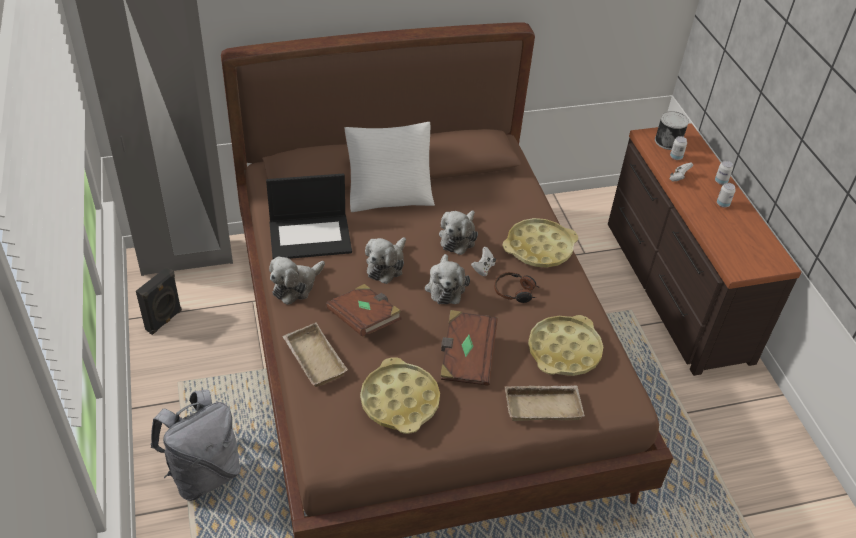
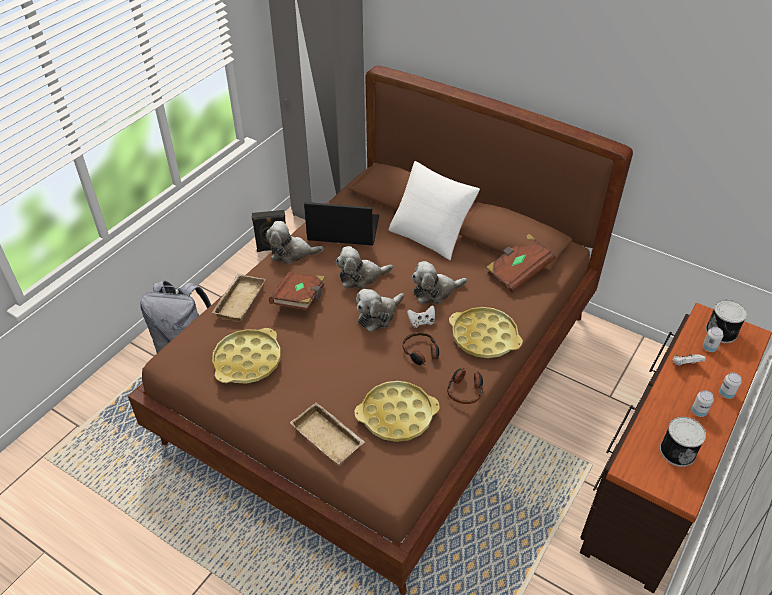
camera: 50 degrees right, 0 degrees up
laptop [266,173,352,259] -> laptop turned 150 degrees clockwise [304,202,379,245]
brown book [440,310,498,386] -> brown book moved to [486,234,556,293]
none -> headphones [447,368,483,404]
none -> can [660,417,706,467]

